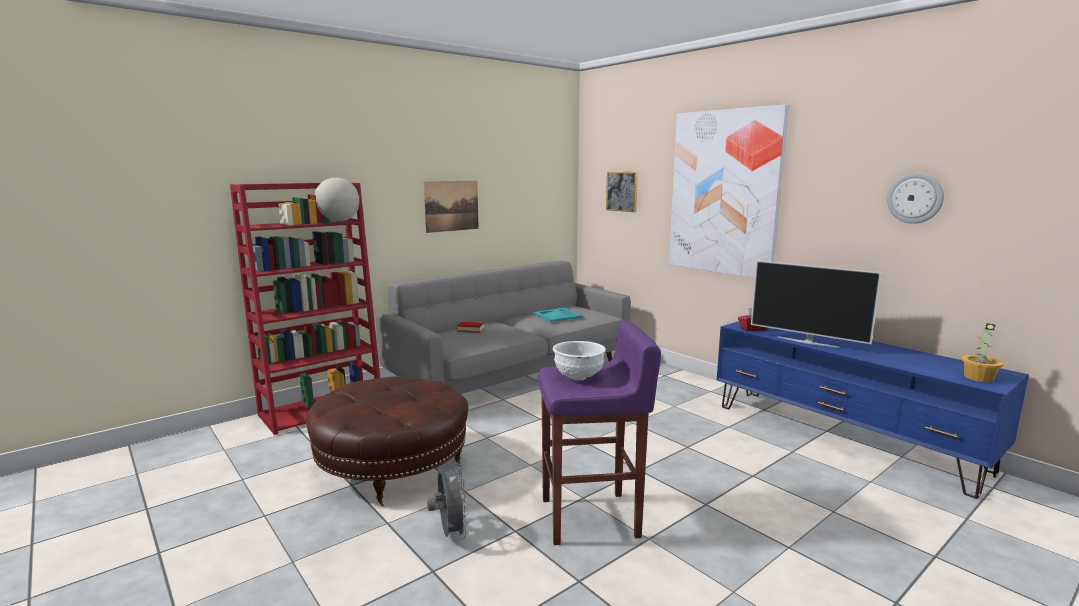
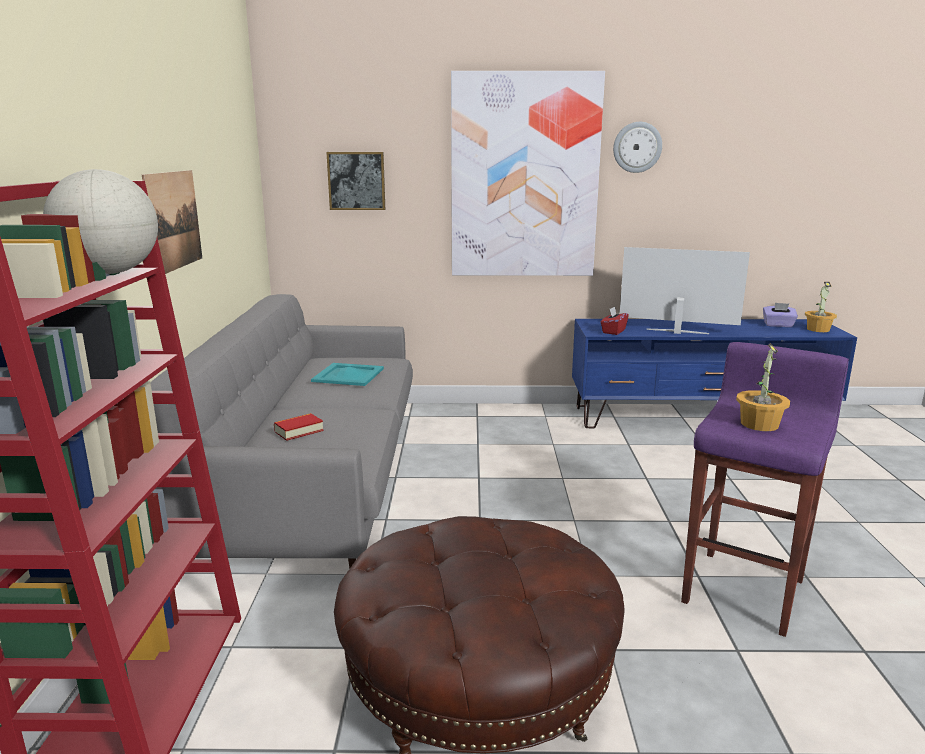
camera: 50 degrees left, 5 degrees up
grey fan [427,461,469,539] -> none
white bowl [553,341,606,380] -> potted plant [736,343,790,431]
television [751,260,881,348] -> television turned 150 degrees counterclockwise [620,247,750,334]
wall clock [887,173,944,224] -> wall clock moved to [613,122,662,173]
none -> purple tissue box [763,303,798,327]

